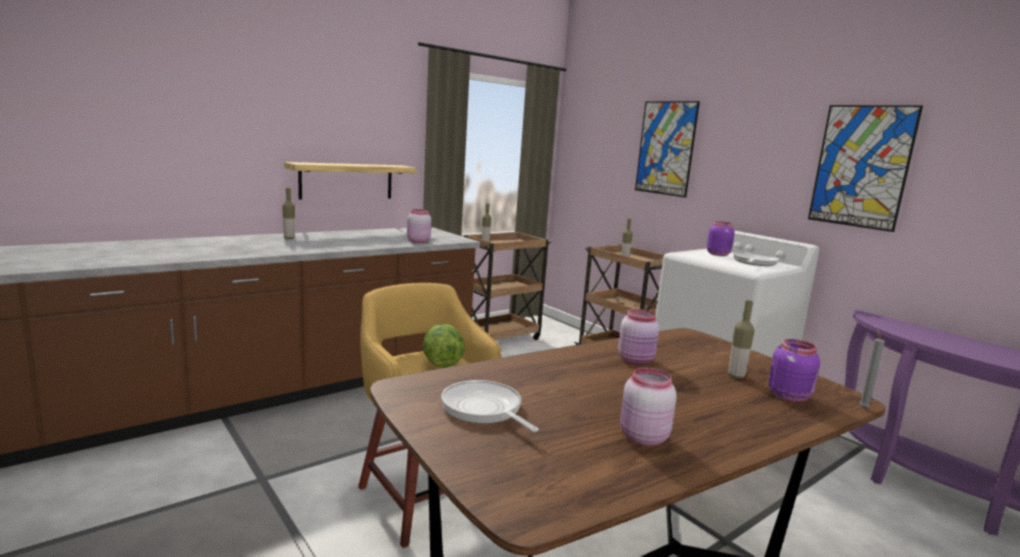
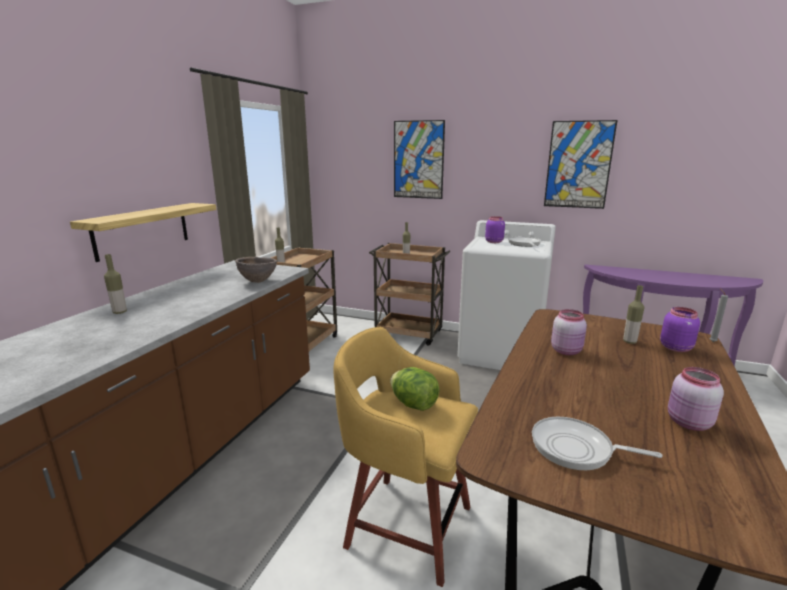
camera: 30 degrees left, 5 degrees up
pink jar [407,209,431,243] -> brown bowl [235,257,277,283]

